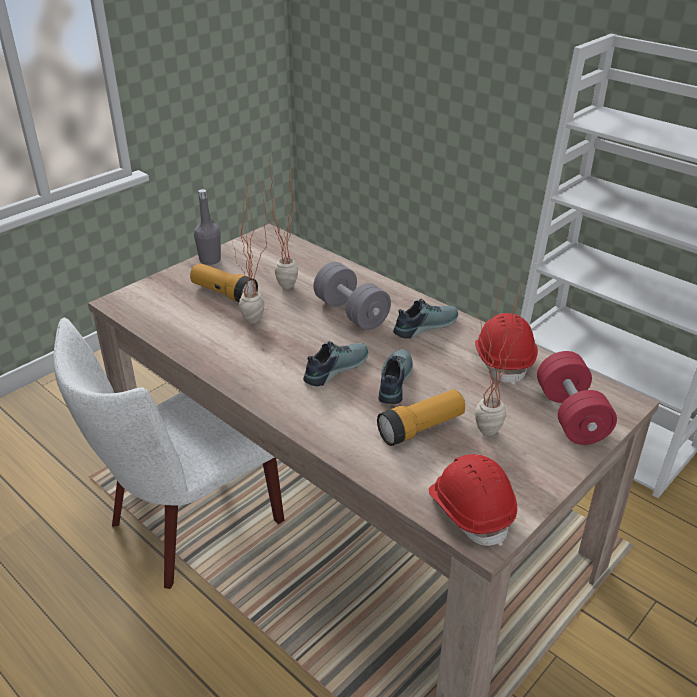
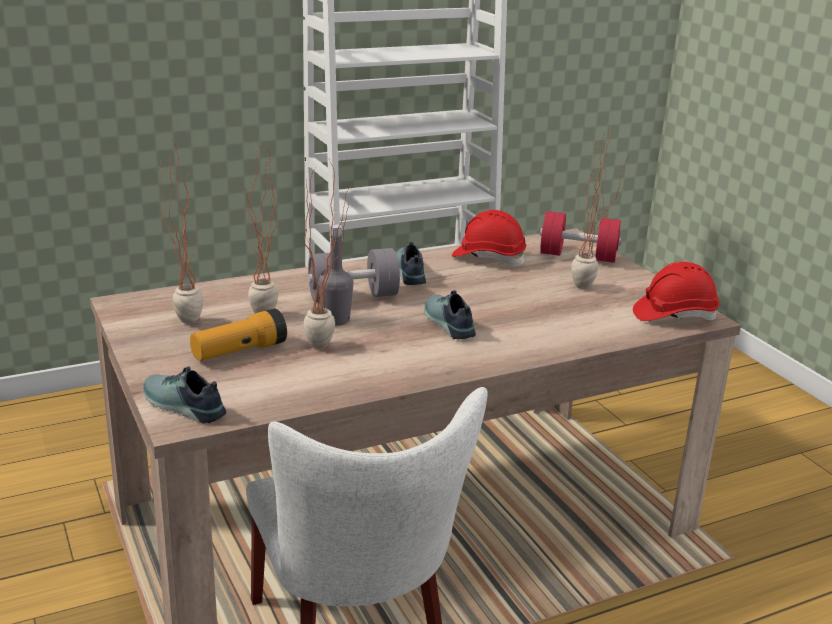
camera: 70 degrees left, 10 degrees down
grey bottle [194,189,221,265] -> grey bottle moved to [318,224,353,326]
flashlight [377,389,465,446] -> none
shoe [378,349,413,404] -> shoe moved to [143,366,227,424]
none -> potted plant [160,139,204,324]

